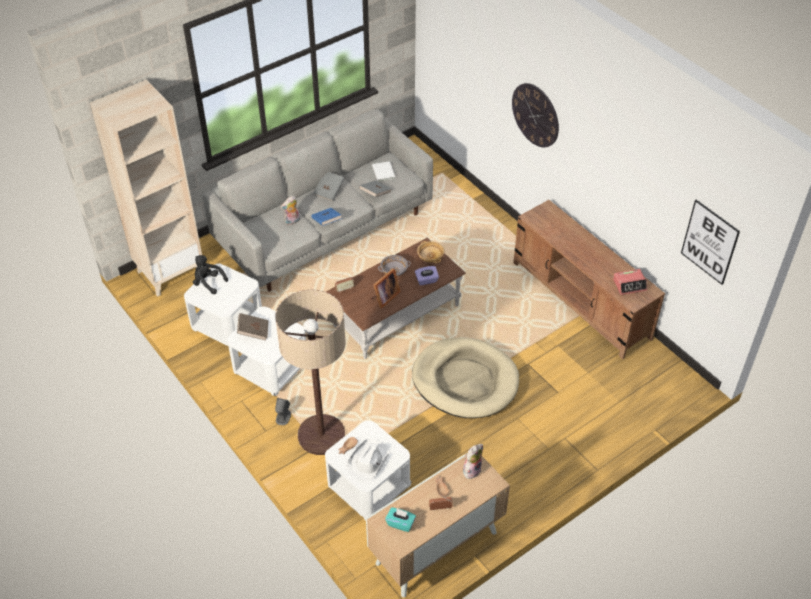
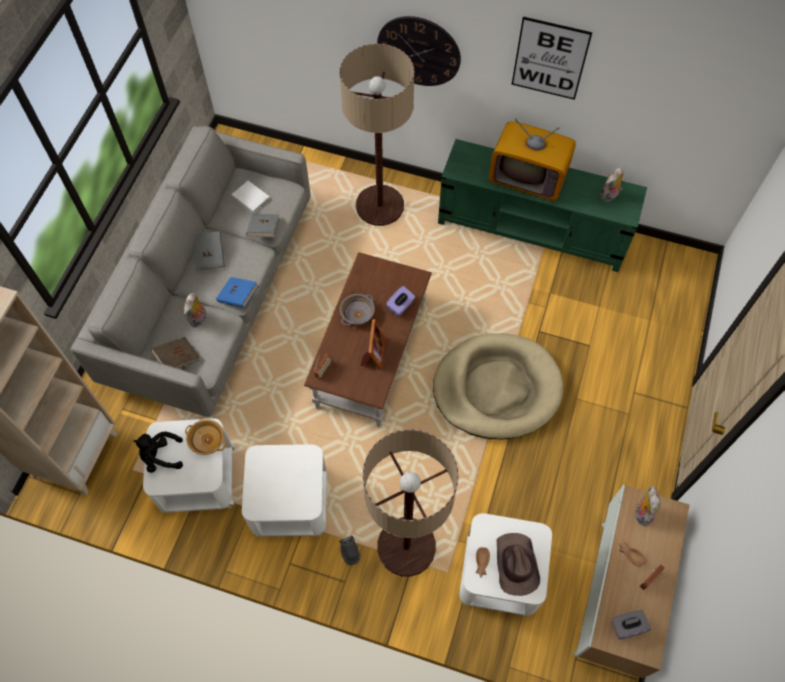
camera: 35 degrees left, 15 degrees up
brown book [237,313,269,340] -> brown book moved to [151,337,200,368]
white hat [346,439,391,481] -> brown hat [496,533,540,596]
turquoise tissue box [385,507,416,532] -> grey tissue box [611,610,651,639]
beige bowl [417,241,444,263] -> beige bowl moved to [185,419,226,455]
brown tv stand [513,200,665,359] -> green tv stand [438,139,647,272]
alarm clock [613,269,647,295] -> plush toy [600,167,624,202]
picture [681,200,740,285] -> picture moved to [512,17,592,100]
none -> floor lamp [340,44,415,226]
none -> television [489,118,576,201]

